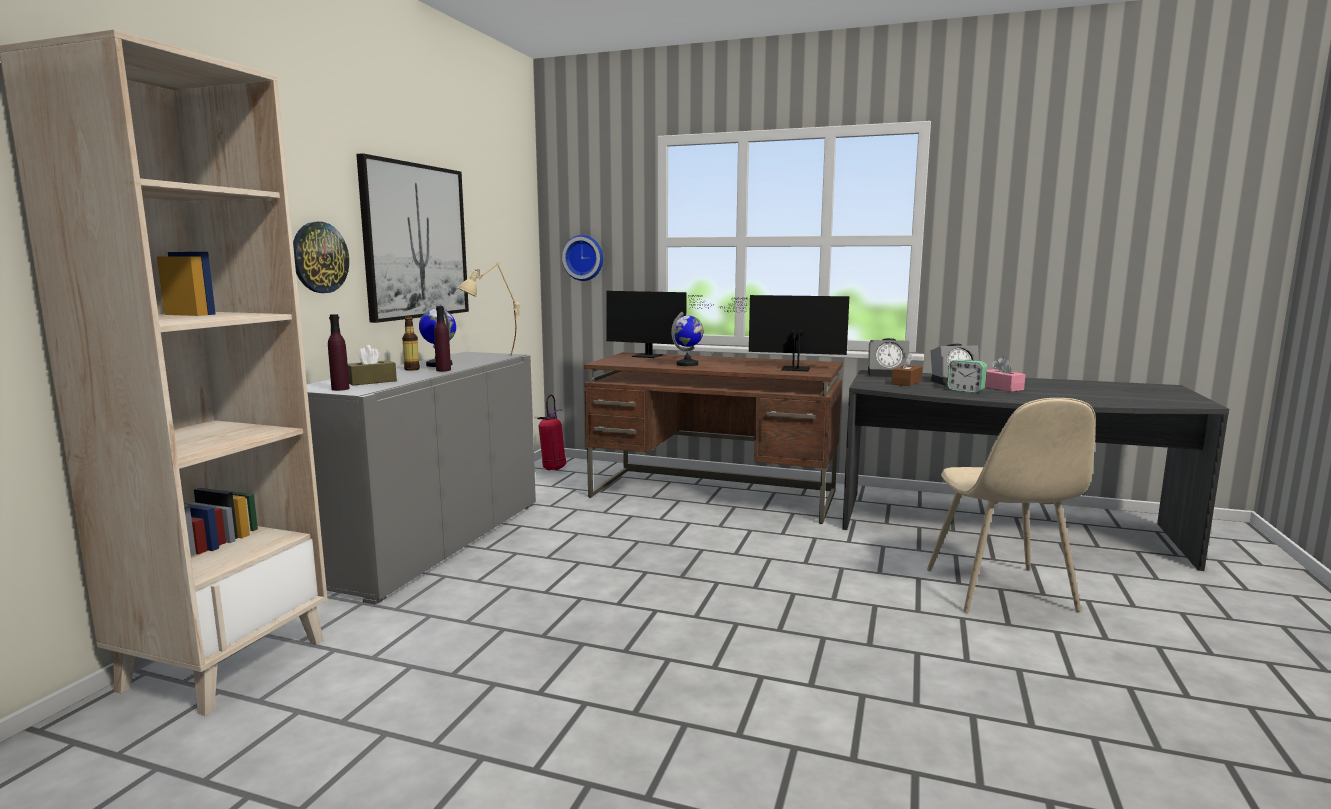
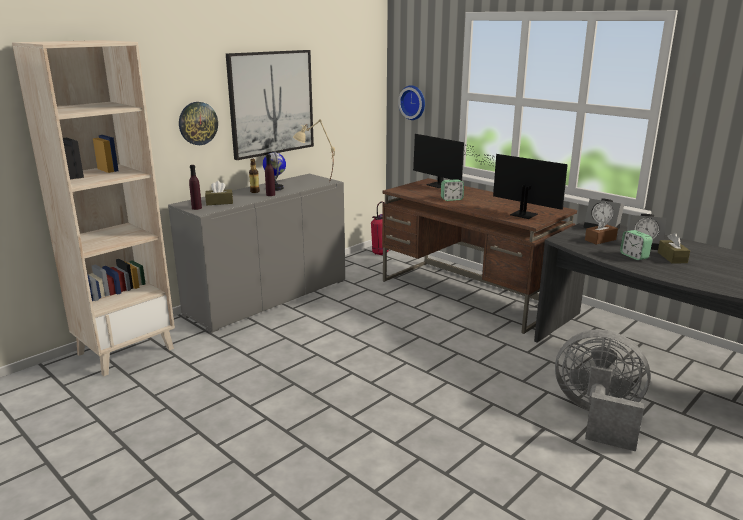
camera: 25 degrees right, 10 degrees up
globe [671,312,703,366] -> alarm clock [441,179,464,201]
beige chair [927,398,1096,613] -> grey fan [555,329,651,451]
pink tissue box [985,357,1026,392] -> brown tissue box [658,233,690,263]

